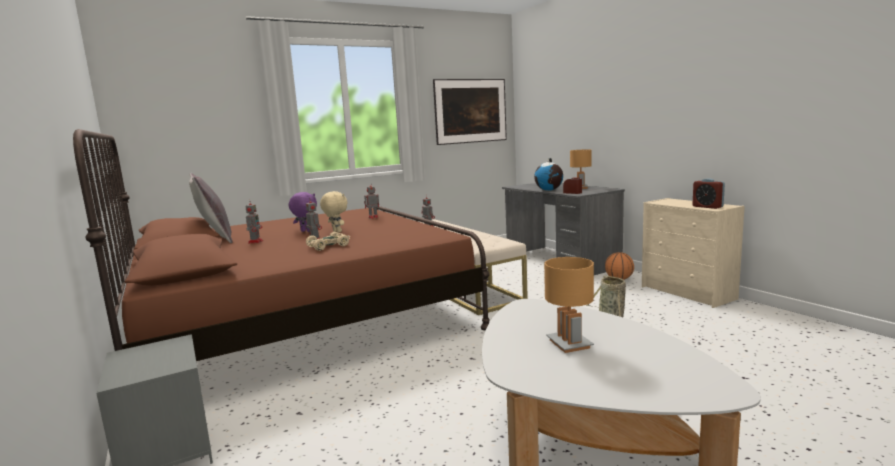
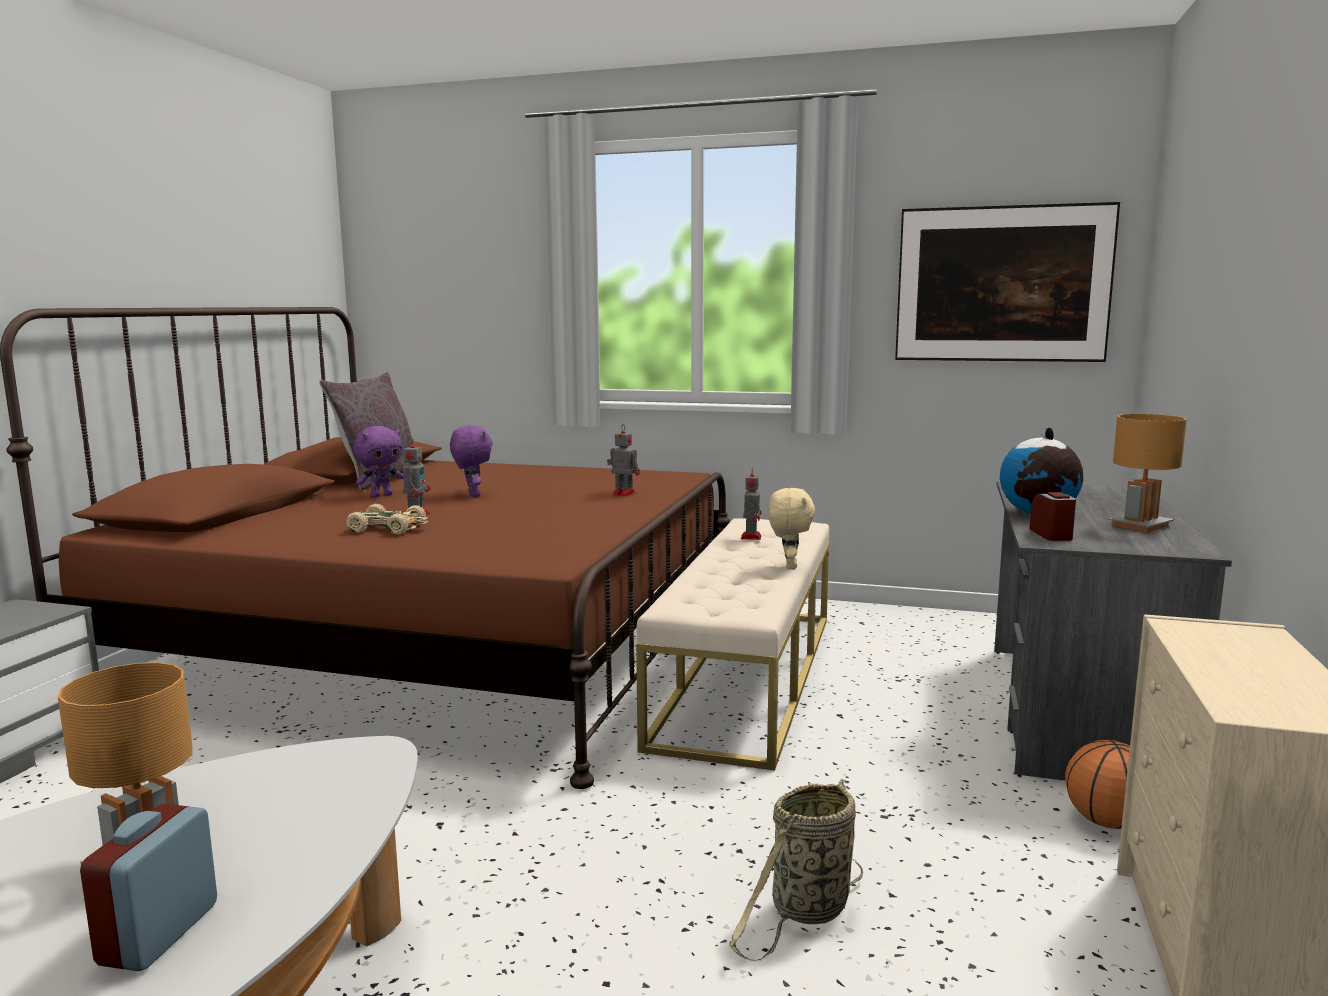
camera: 45 degrees right, 0 degrees up
toy robot [245,200,263,243] -> purple plush toy [353,426,403,498]
beige plush toy [320,191,347,233] -> beige plush toy moved to [769,488,815,570]
alarm clock [692,178,725,209] -> alarm clock moved to [80,804,217,971]

